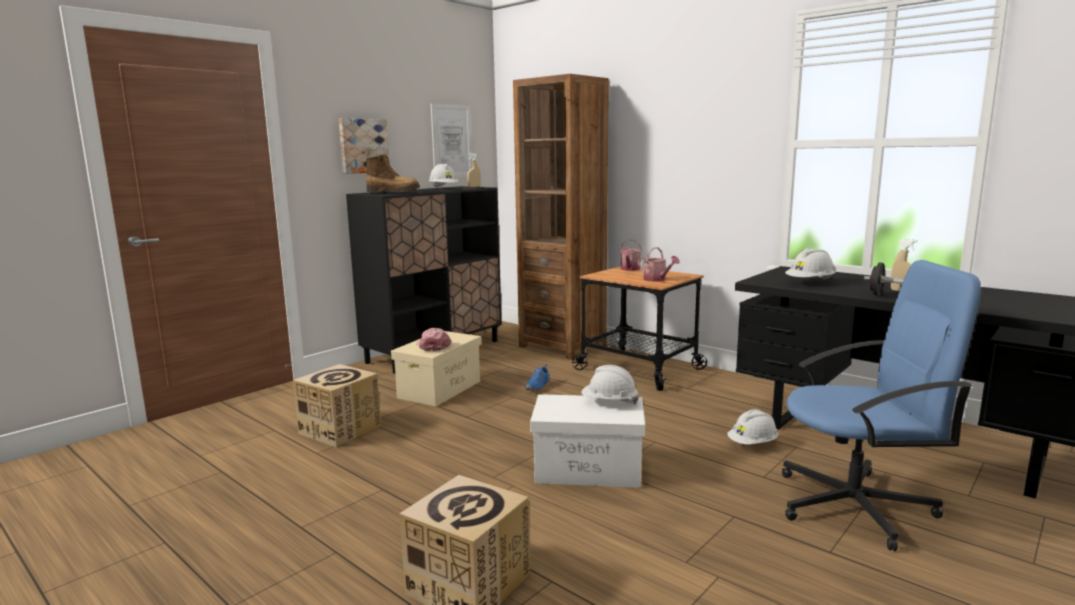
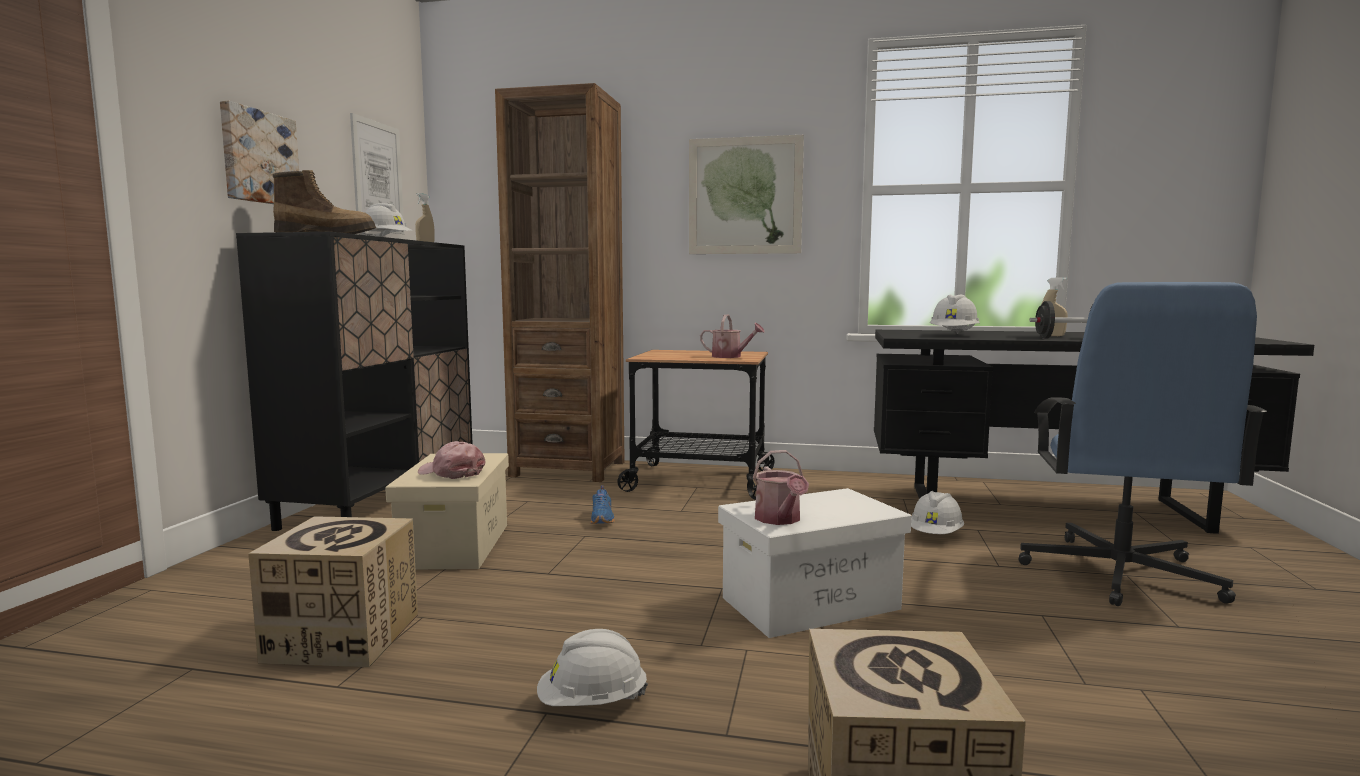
camera: 30 degrees left, 5 degrees down
white hard hat [581,365,639,404] -> white hard hat moved to [537,629,648,706]
watering can [620,240,642,271] -> watering can moved to [753,450,809,525]
blue office chair [782,260,981,551] -> blue office chair turned 135 degrees clockwise [1018,282,1267,606]
none -> picture [689,135,804,254]

